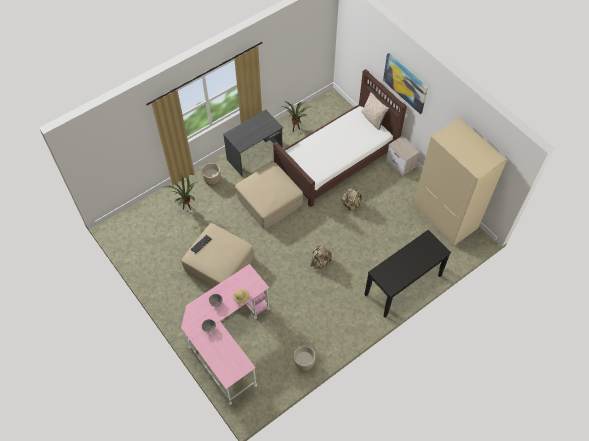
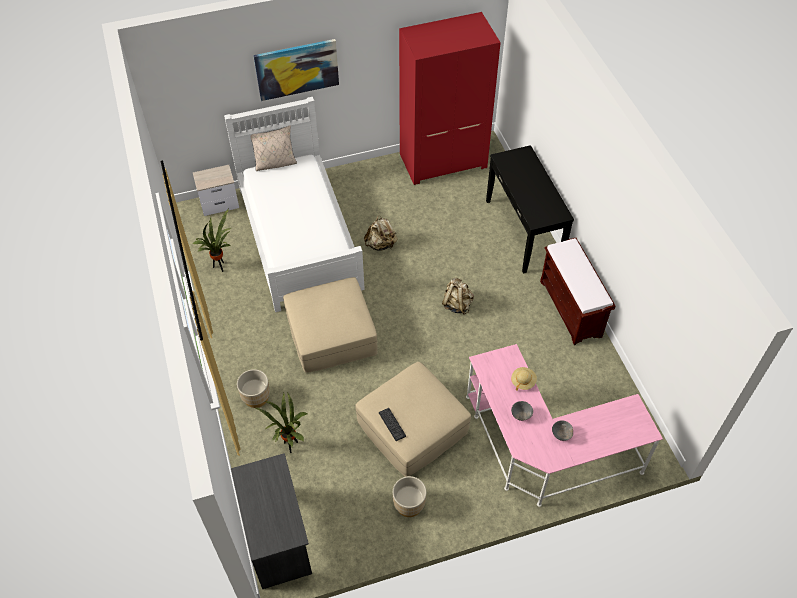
camera: 70 degrees left, 5 degrees down
grey desk [223,110,283,176] -> grey desk moved to [231,453,312,589]
brown bed [273,69,407,207] -> white bed [224,97,365,312]
beige planter [294,346,315,371] -> beige planter moved to [393,476,426,517]
nightstand [386,136,420,176] -> nightstand moved to [193,165,239,216]
beige wardrobe [413,118,507,246] -> red wardrobe [399,12,501,185]
none -> brown bench [540,238,616,345]

